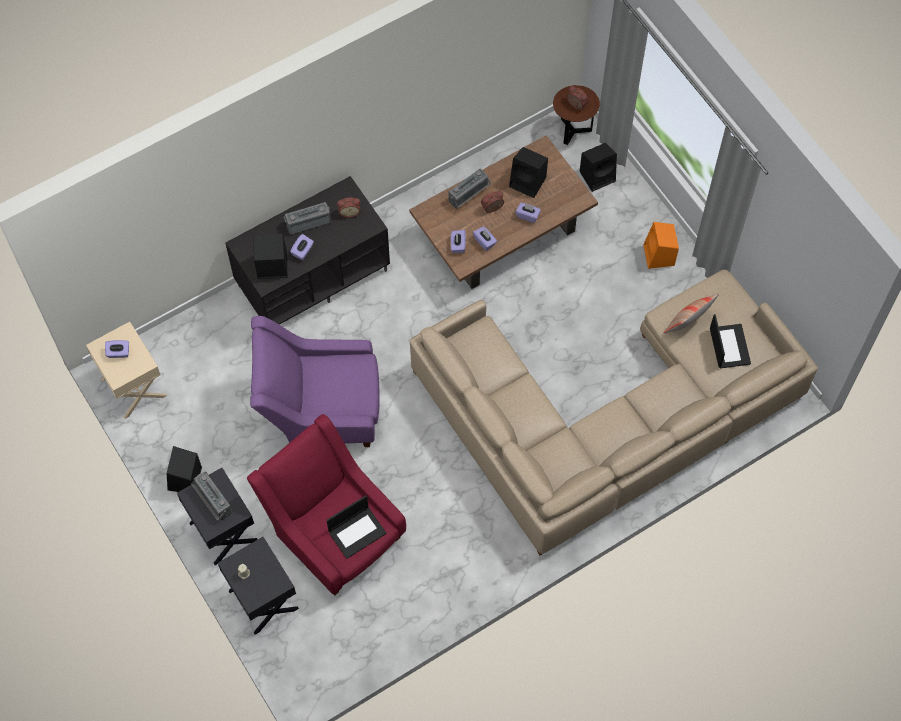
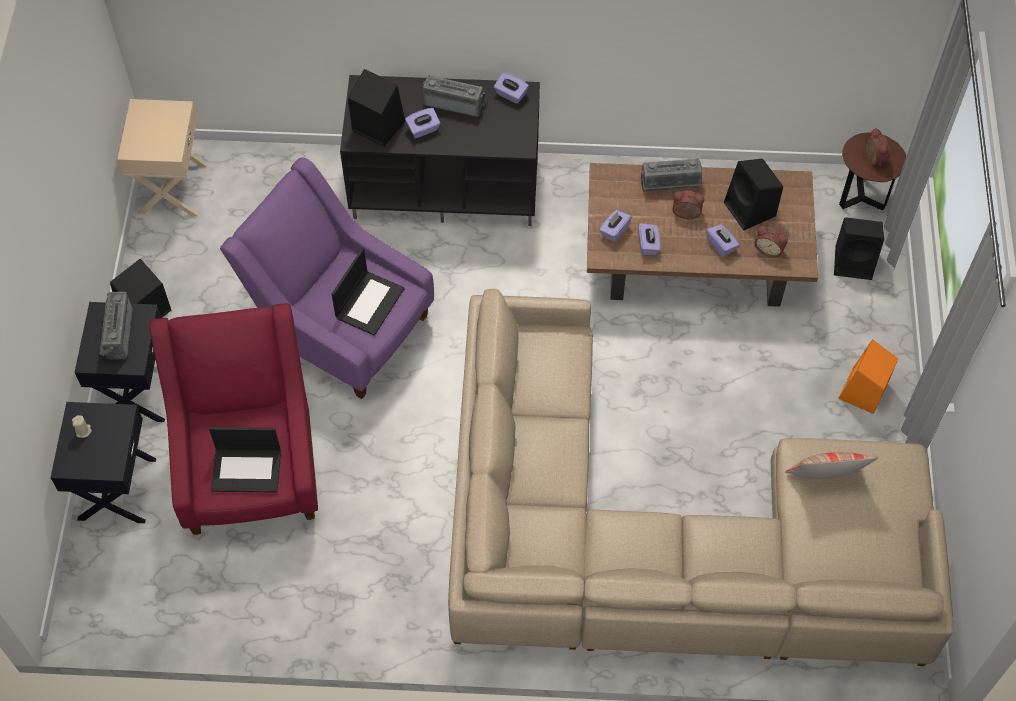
camera: 35 degrees right, 5 degrees down
purple tissue box [105,340,129,358] -> purple tissue box moved to [494,72,529,104]
alarm clock [337,198,360,218] -> alarm clock moved to [754,226,788,258]
laptop [710,314,751,368] -> laptop moved to [332,248,405,336]

